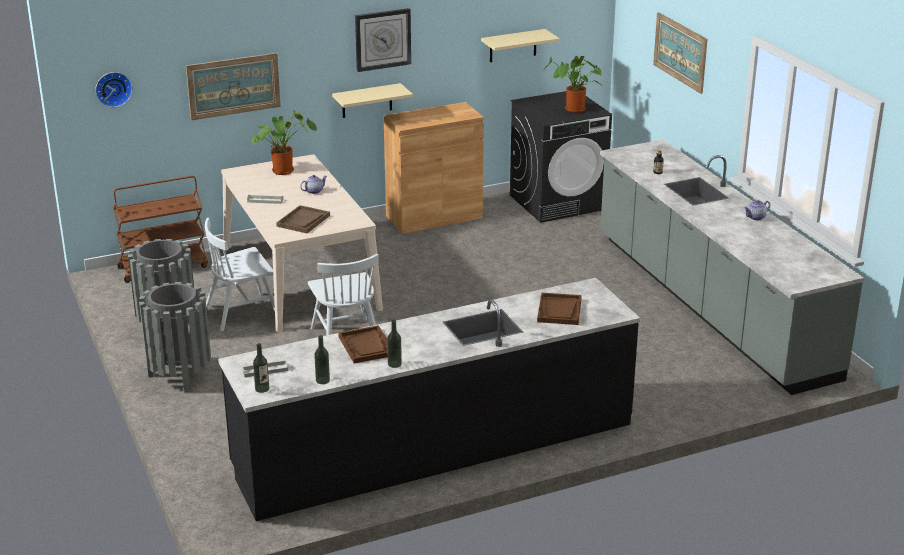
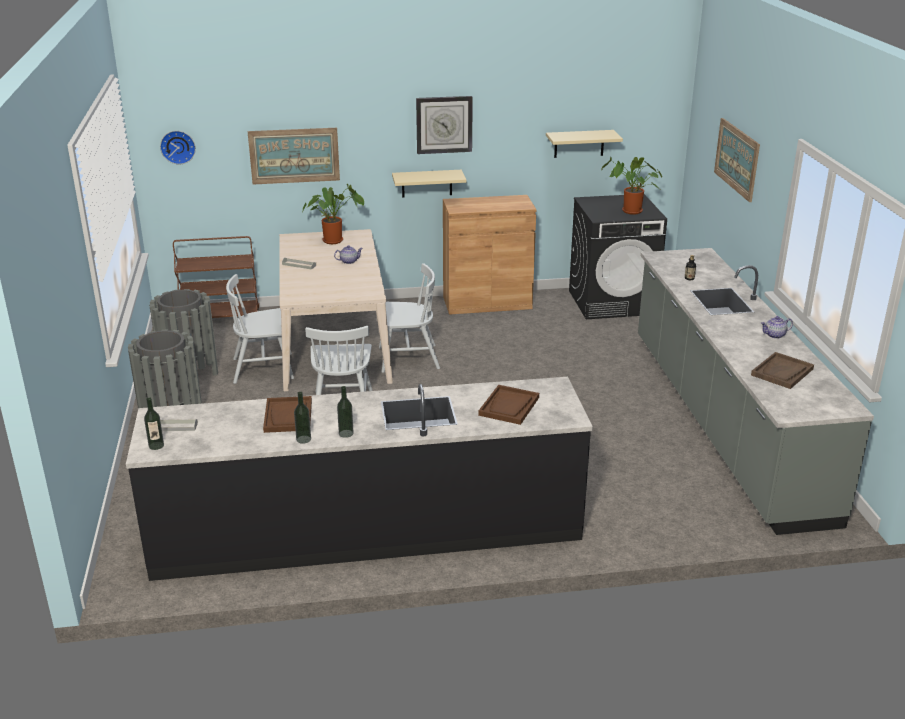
camera: 15 degrees right, 0 degrees up
brown tray [276,205,330,233] -> brown tray moved to [751,352,814,389]
bottle [314,335,330,384] -> bottle moved to [337,386,354,438]
none -> white chair [379,263,440,373]

